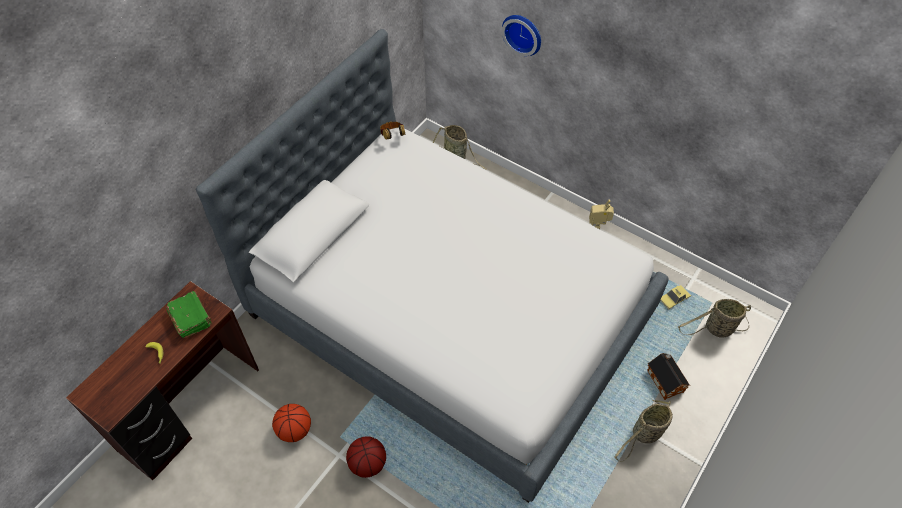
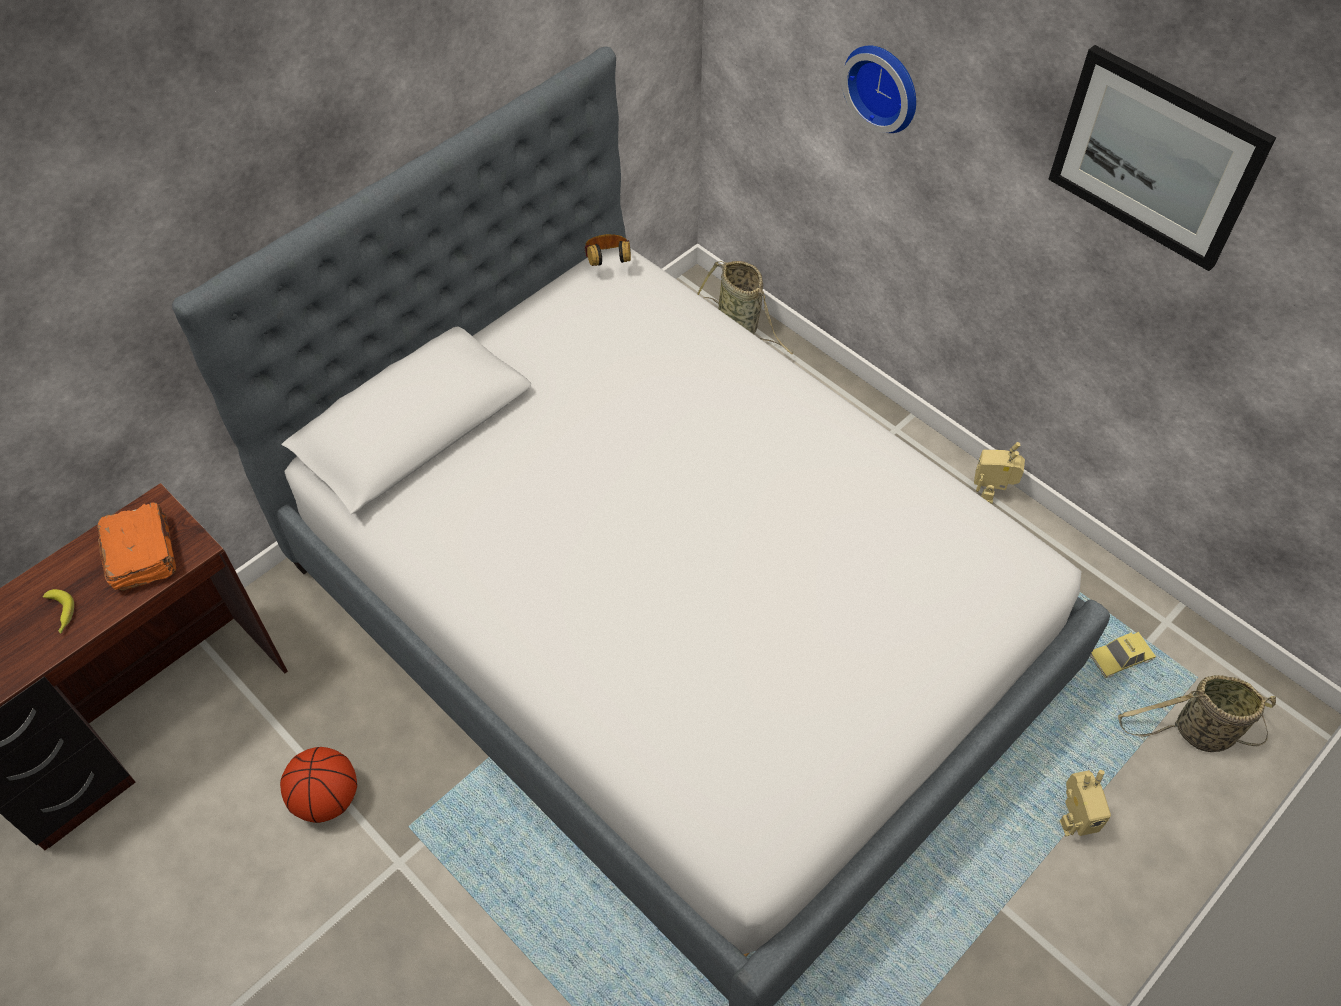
camera: 10 degrees right, 0 degrees up
green book [166,291,212,338] -> orange book [97,502,176,591]
basketball [346,436,386,478] -> none
basket [614,400,673,462] -> none
toy house [647,353,690,400] -> toy robot [1060,770,1111,836]
none -> picture [1048,45,1276,271]

